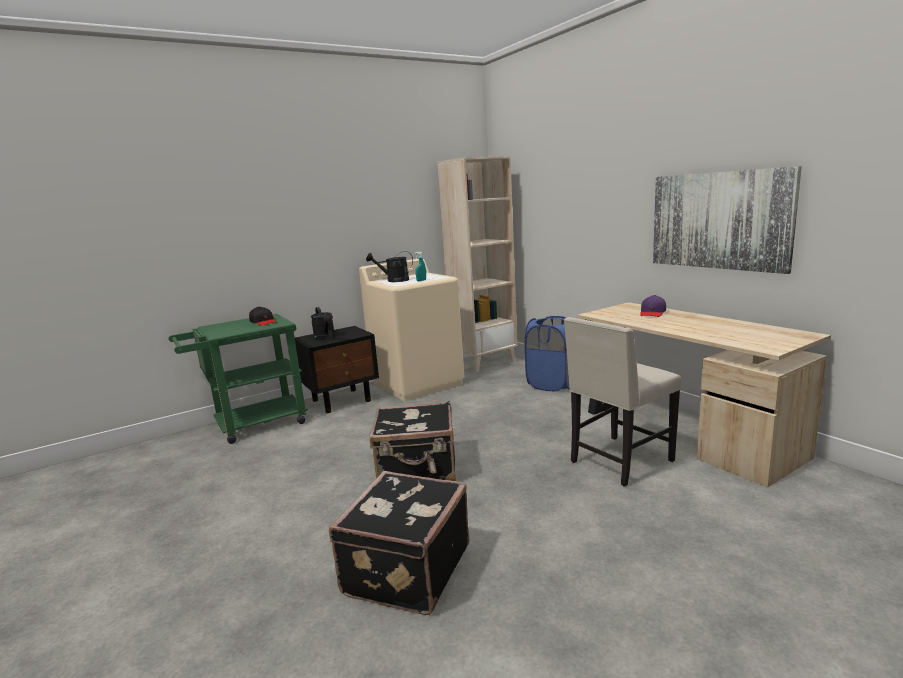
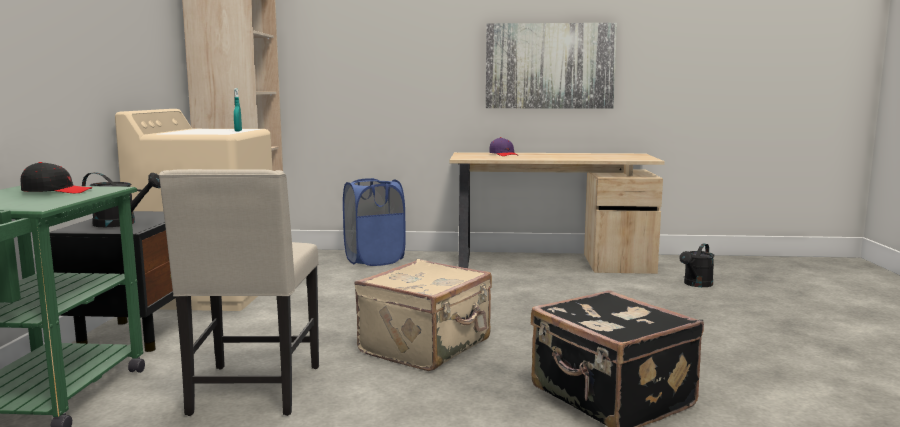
camera: 55 degrees left, 5 degrees down
black watering can [366,251,413,282] -> black watering can moved to [679,243,714,287]
black suitcase [370,401,456,481] -> beige suitcase [354,259,492,371]
beige chair [564,317,681,486] -> beige chair moved to [158,169,319,416]

